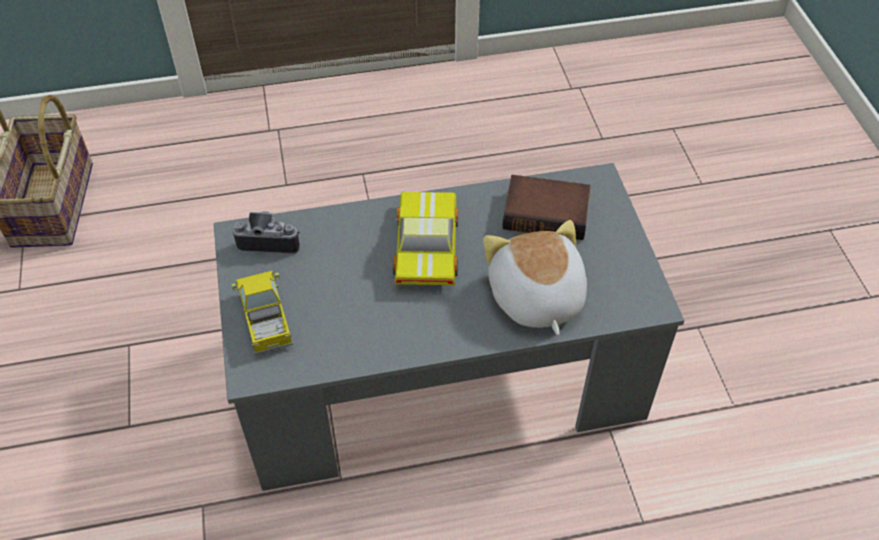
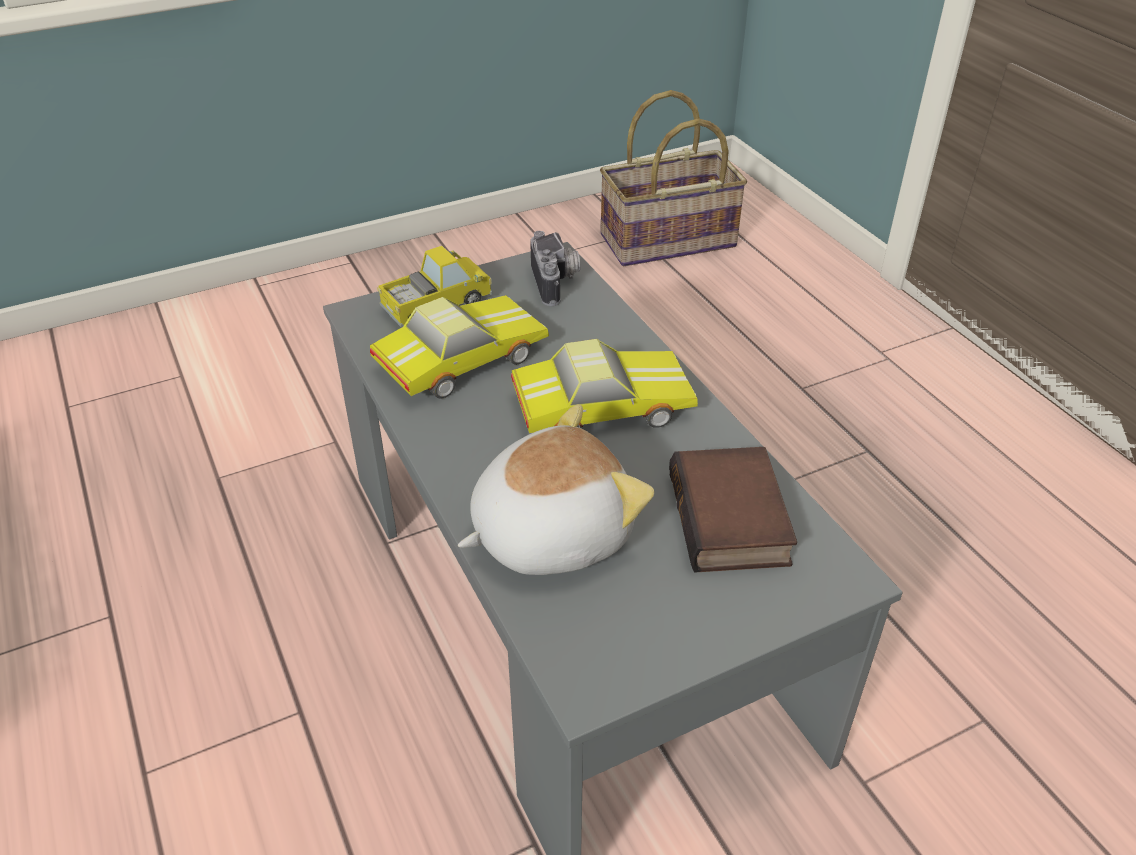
camera: 75 degrees right, 10 degrees down
none -> toy car [370,295,549,399]

